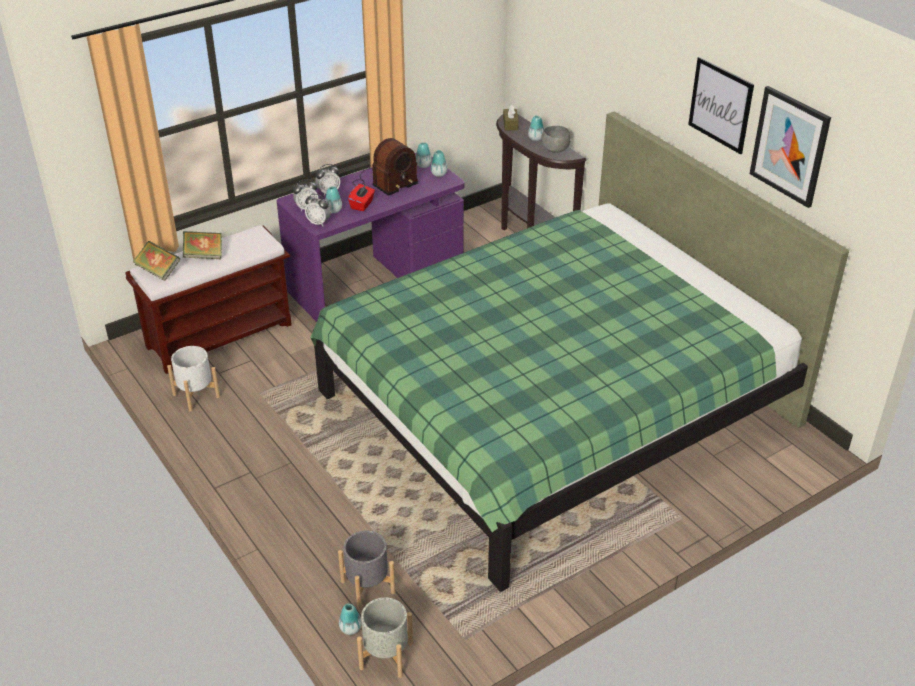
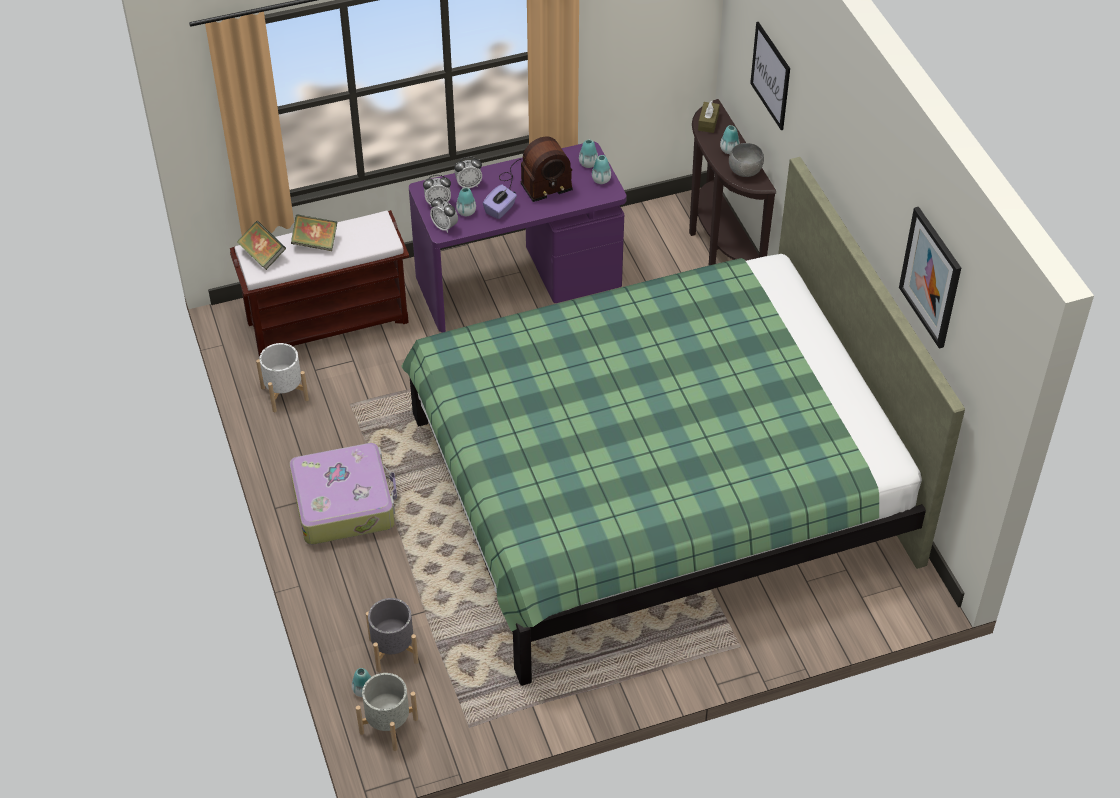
camera: 15 degrees right, 10 degrees up
red tissue box [348,184,375,211] -> purple tissue box [483,184,517,219]
picture [688,57,754,154] -> picture moved to [750,22,790,130]
none -> suitcase [289,443,397,545]

